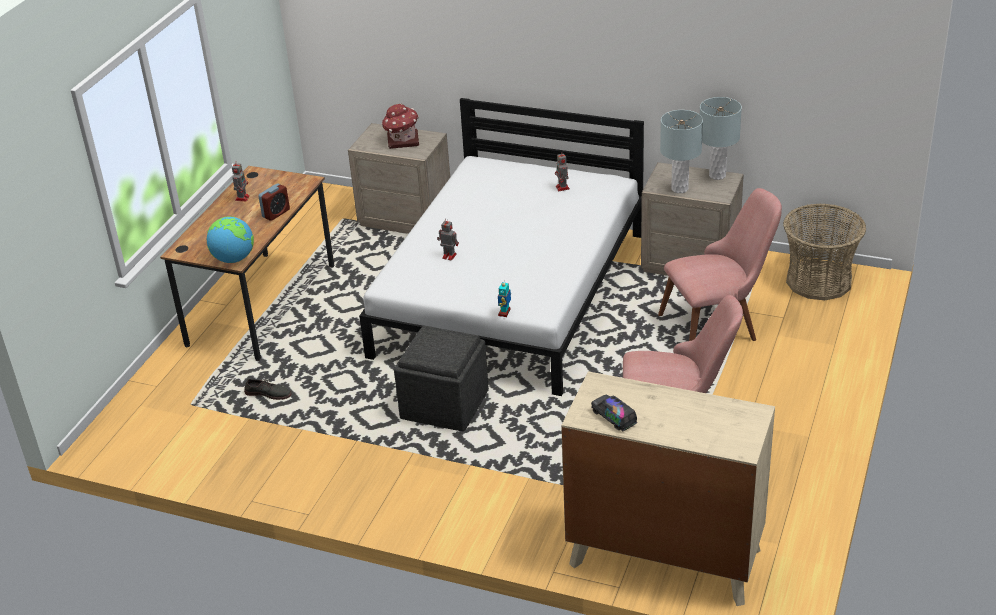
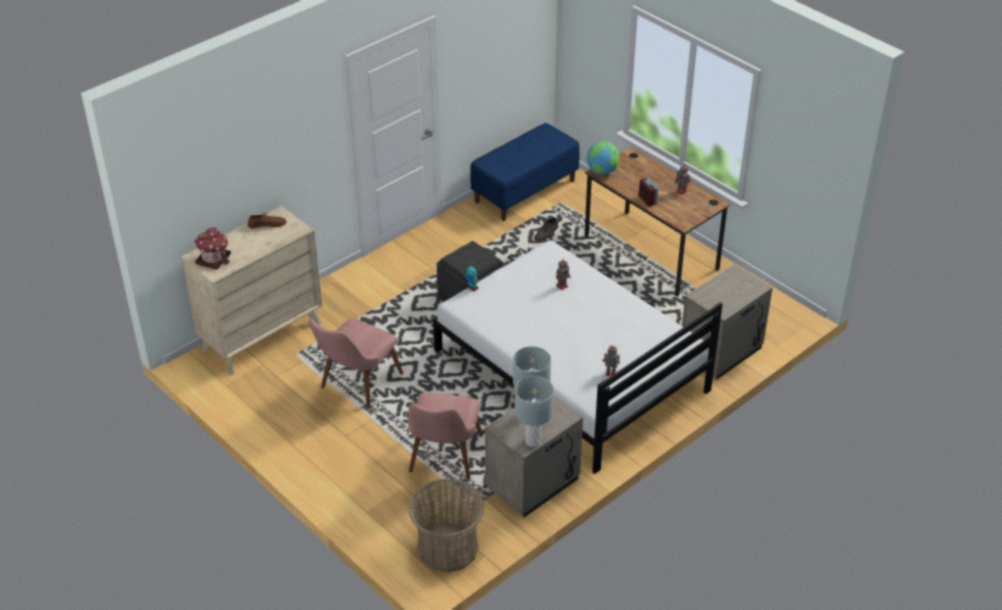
camera: 115 degrees right, 5 degrees up
toy house [381,104,419,149] -> toy house moved to [195,227,231,270]
toy truck [591,395,637,431] -> brown shoe [248,213,287,228]
none -> blue bench [470,123,580,221]

